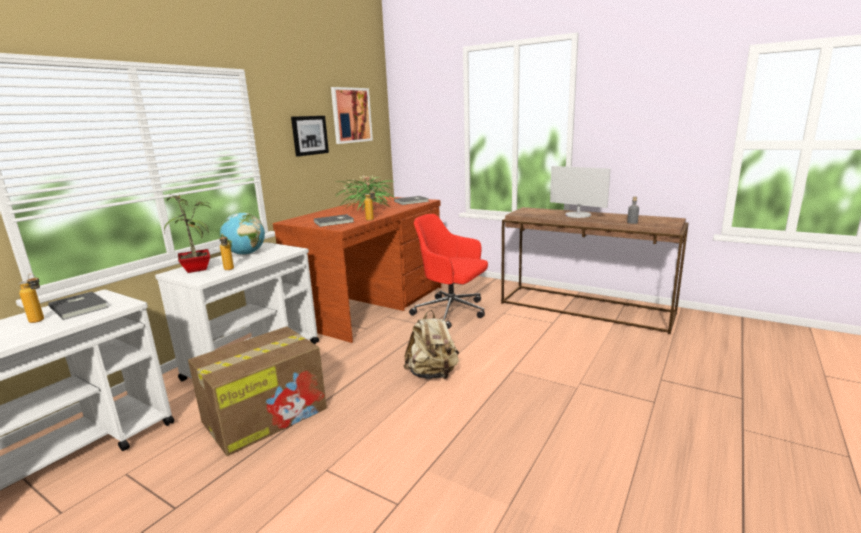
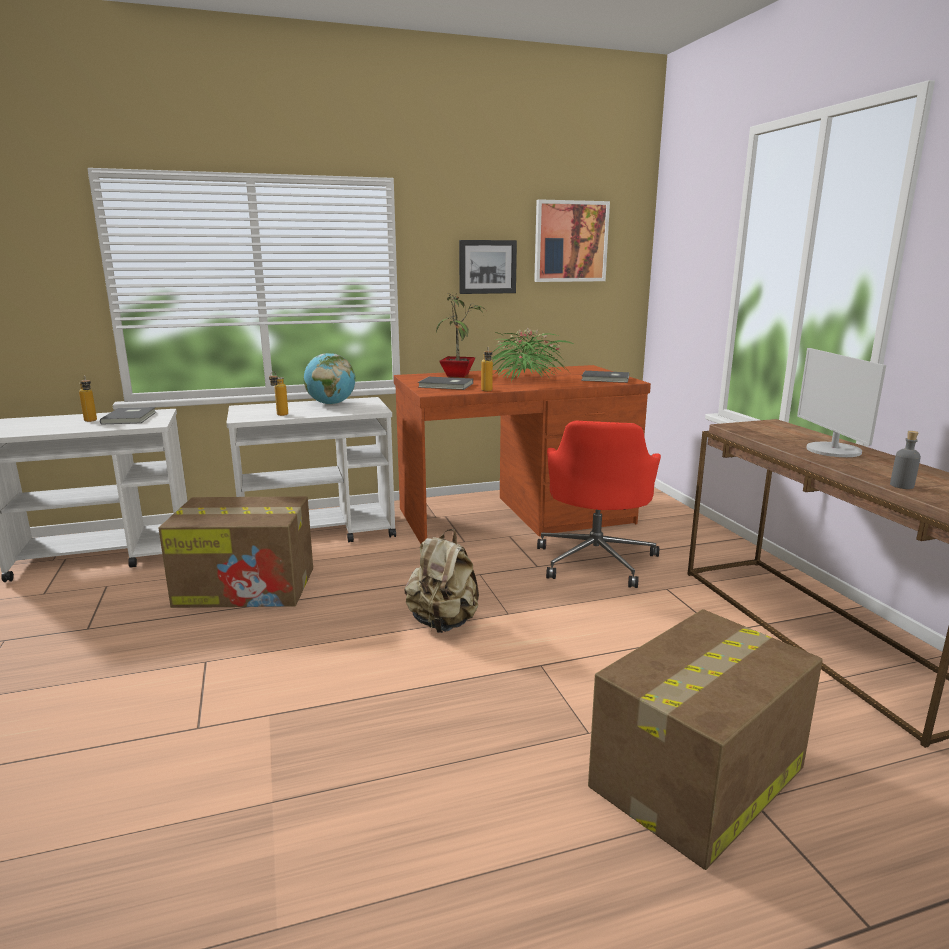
camera: 40 degrees right, 0 degrees up
potted plant [164,193,212,273] -> potted plant moved to [436,293,485,377]
red office chair [409,214,488,329] -> red office chair turned 150 degrees counterclockwise [537,421,661,588]
none -> cardboard box [588,609,823,870]

